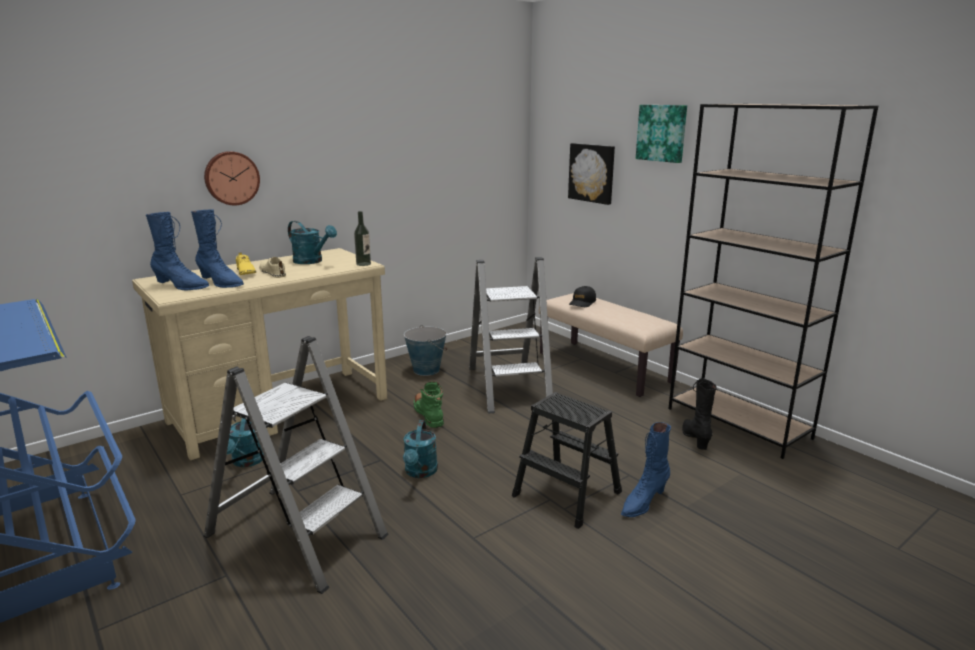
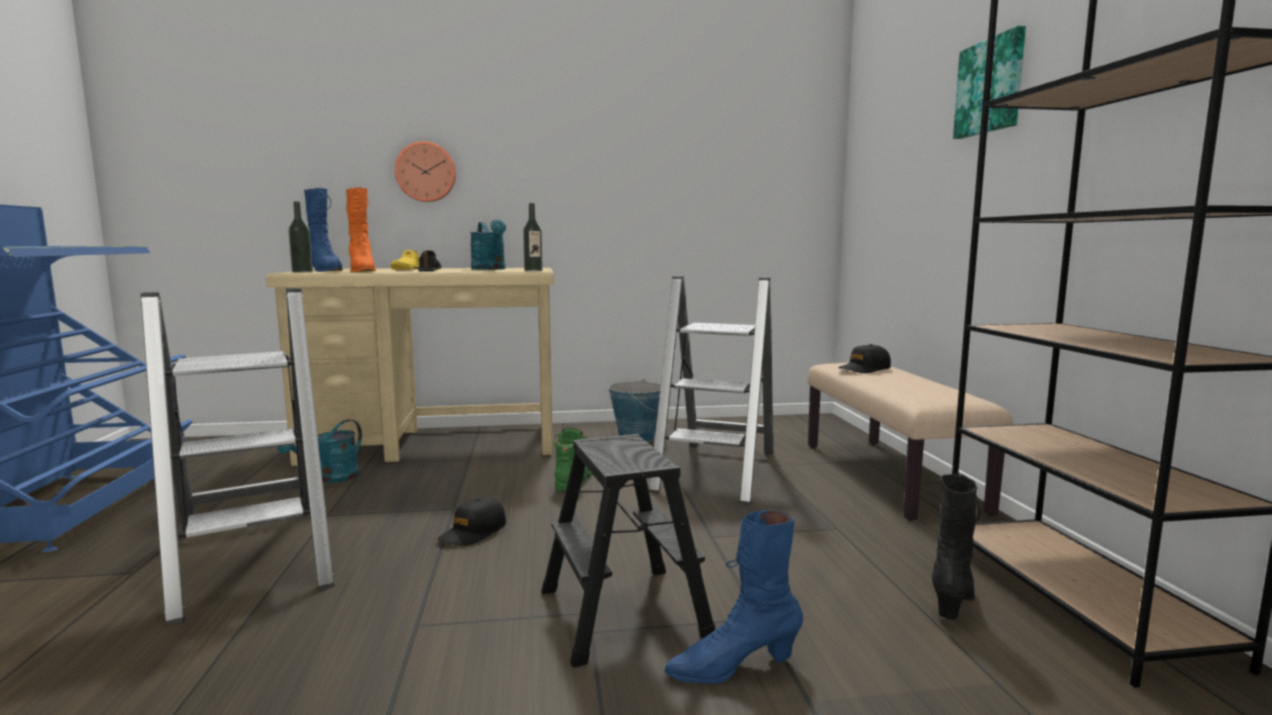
camera: 30 degrees right, 10 degrees down
blue boot [191,209,244,288] -> orange boot [346,187,376,272]
beige shoe [259,257,286,278] -> black shoe [418,250,442,271]
turquoise watering can [403,420,438,478] -> black cap [438,497,506,546]
picture [568,143,615,205] -> none
none -> bottle [288,201,313,273]

